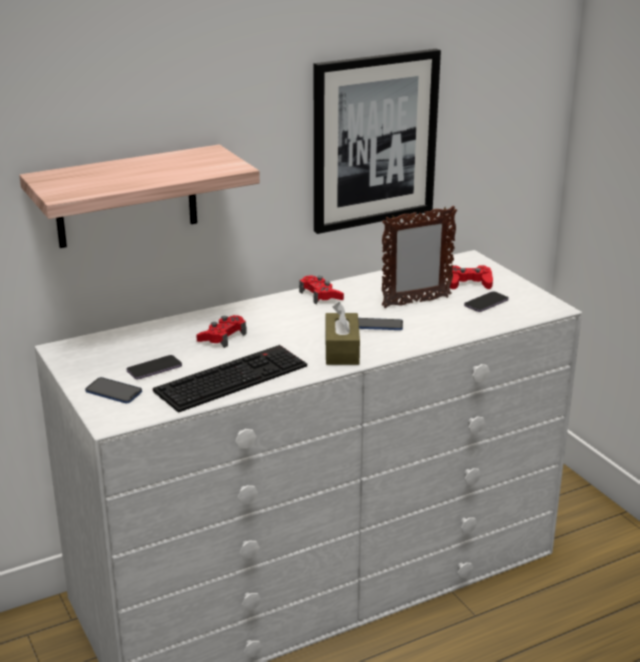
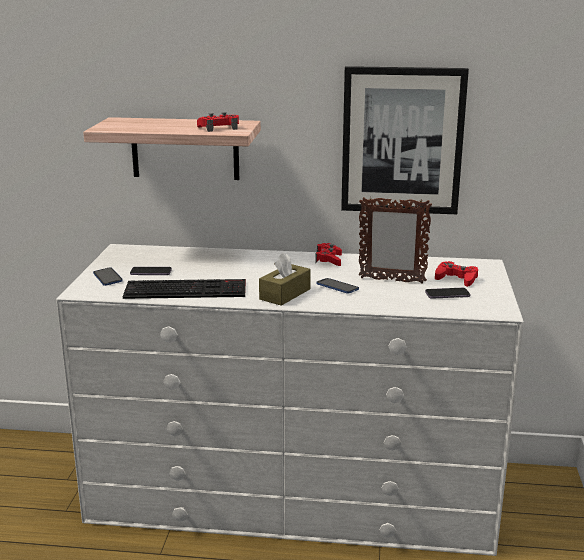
camera: 35 degrees right, 5 degrees down
red game controller [196,315,247,348] -> red game controller moved to [197,112,239,132]

